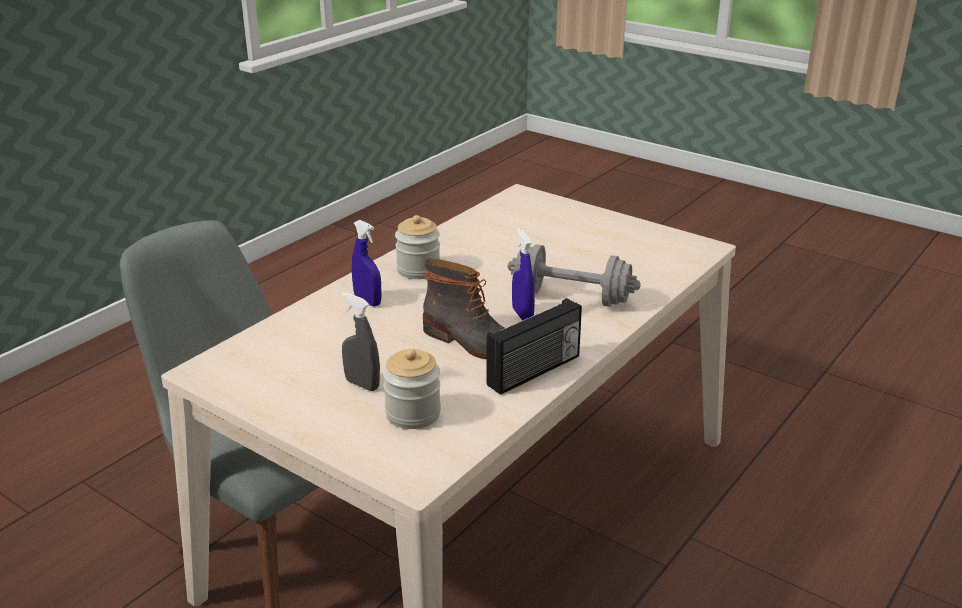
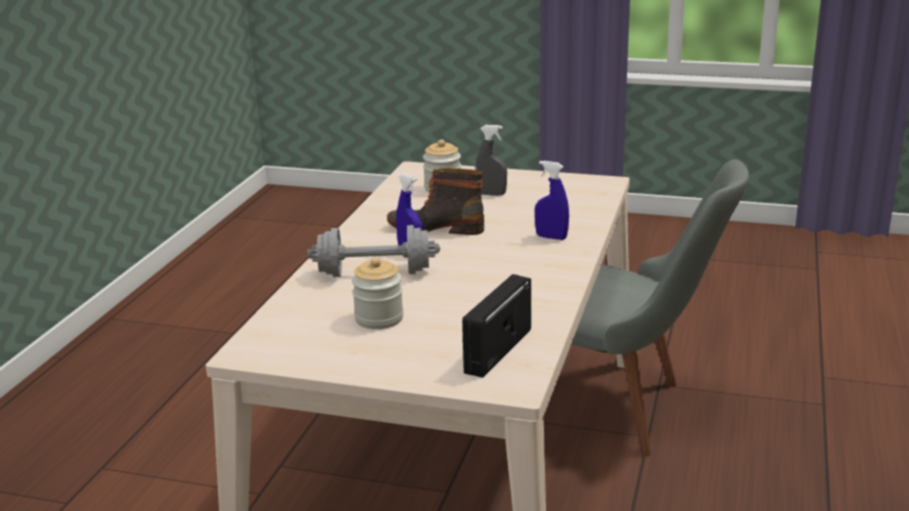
camera: 160 degrees right, 5 degrees down
jar [395,215,440,279] -> jar moved to [352,258,404,329]
radio [486,298,582,395] -> radio moved to [462,274,531,378]

